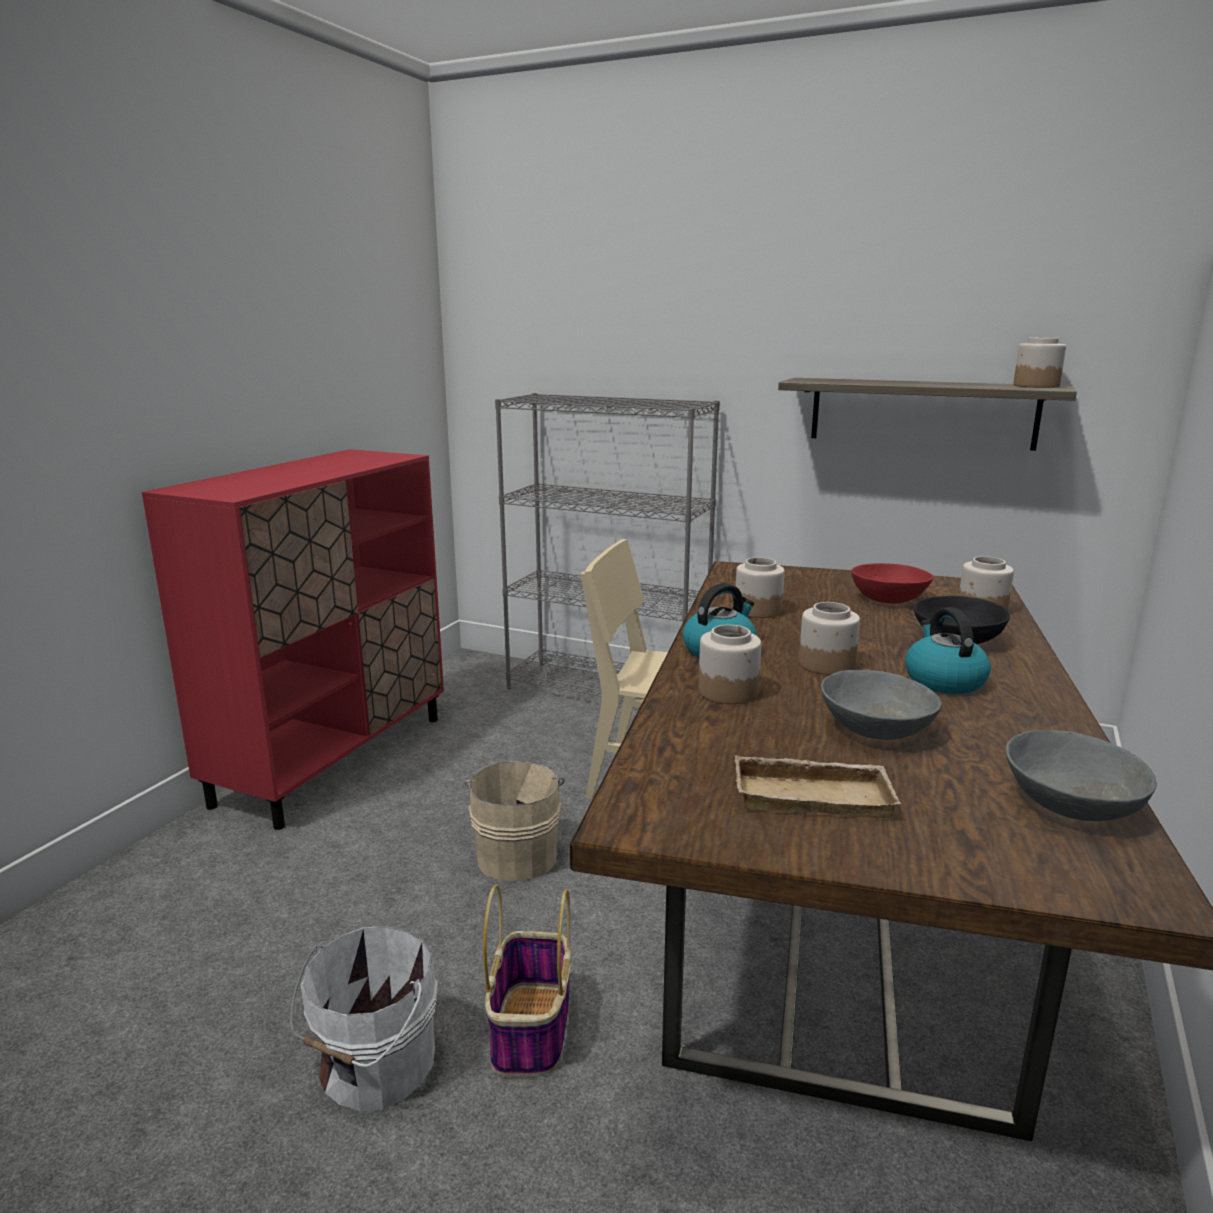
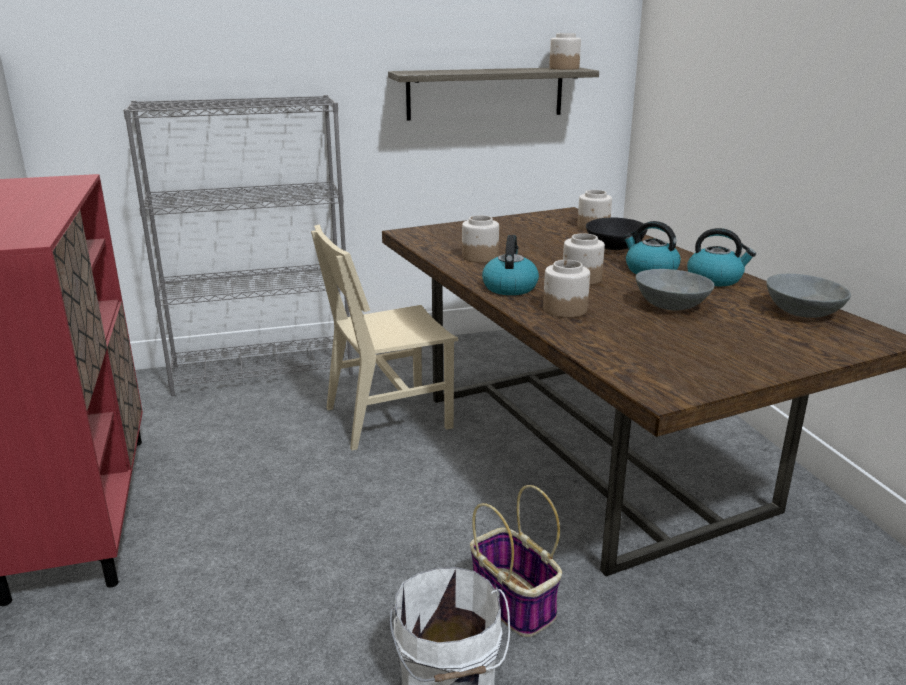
camera: 40 degrees left, 5 degrees up
beige bucket [464,761,565,881] -> none
beige tray [735,755,901,818] -> none
red bowl [851,563,934,604] -> none
none -> kettle [687,228,756,286]

